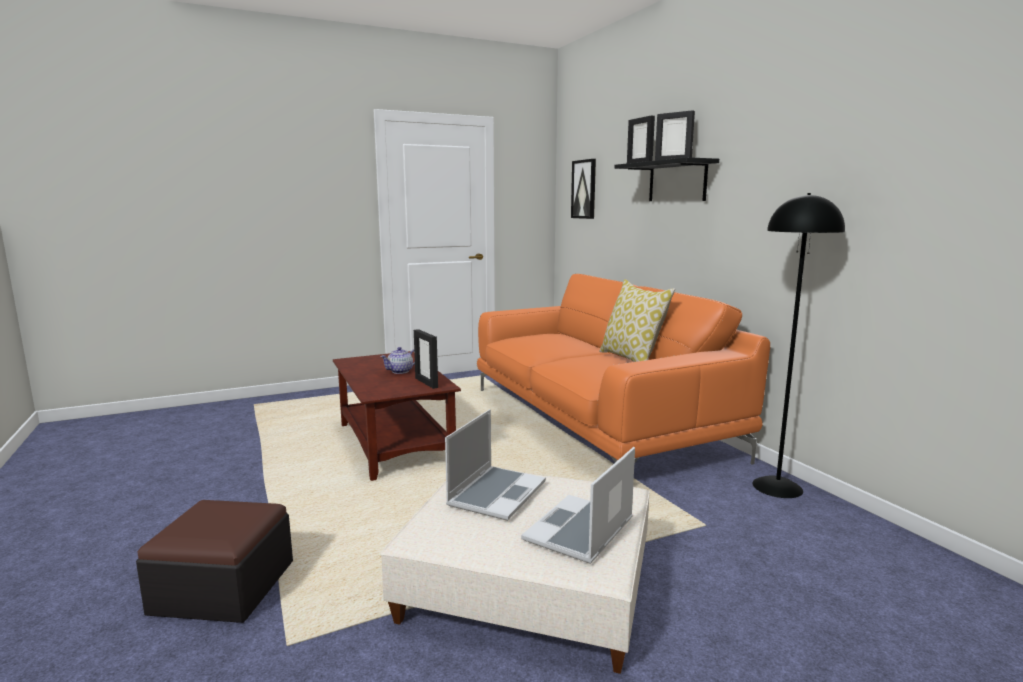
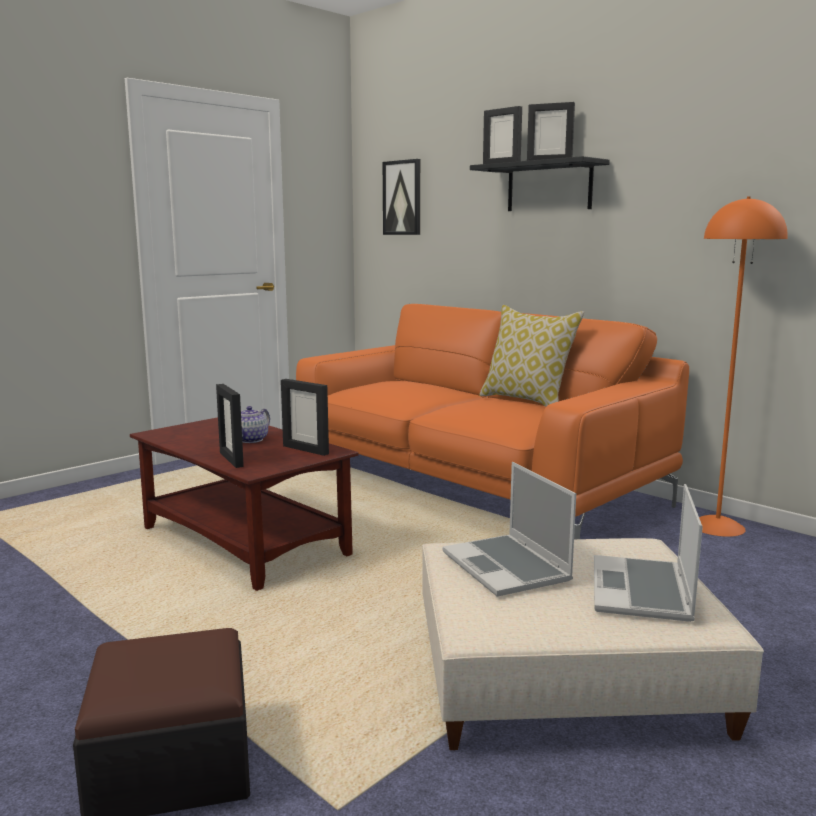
camera: 20 degrees left, 0 degrees up
laptop [445,409,546,521] -> laptop turned 150 degrees clockwise [443,462,576,597]
black floor lamp [752,193,845,498] -> orange floor lamp [699,196,788,537]
none -> picture frame [216,384,244,468]

